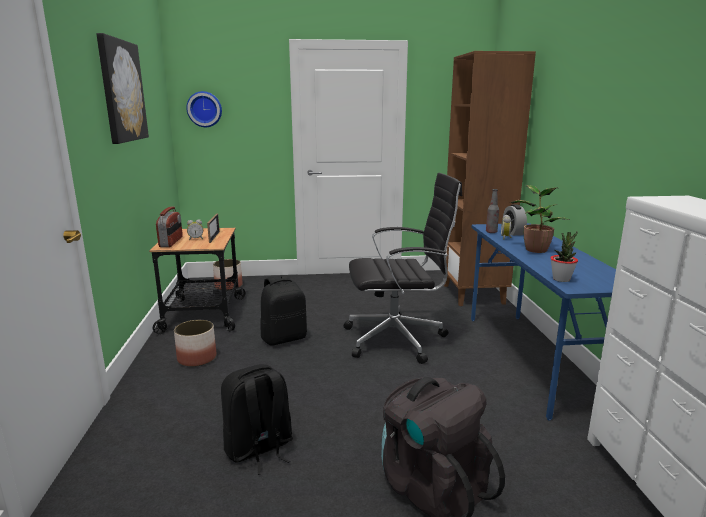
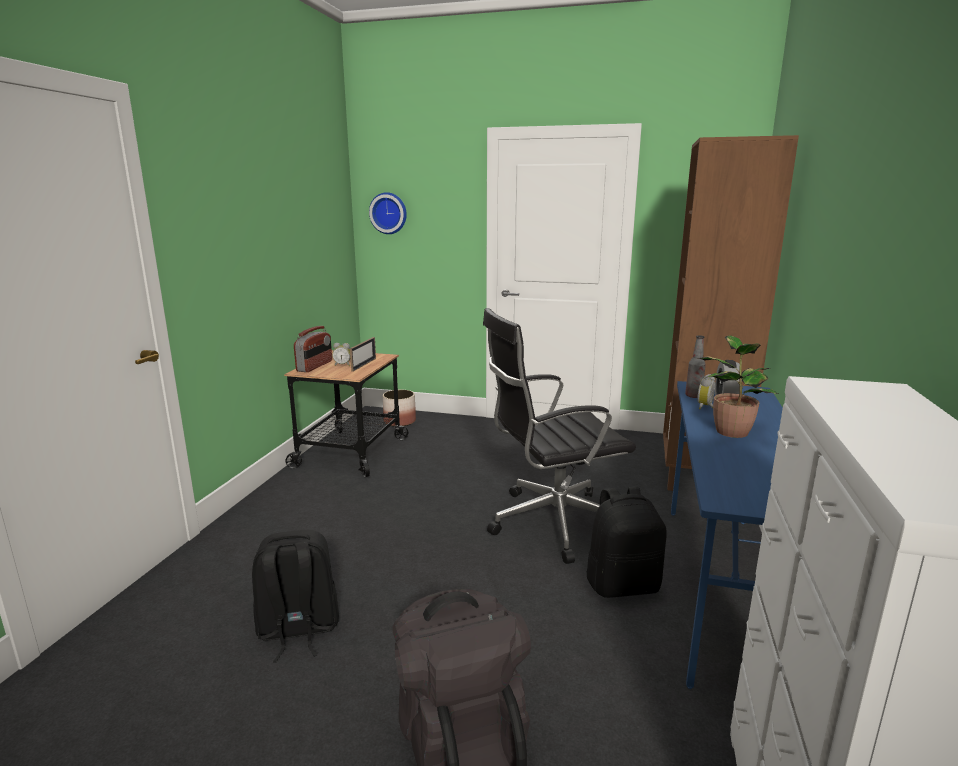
camera: 20 degrees right, 0 degrees up
picture [96,33,149,144] -> none
planter [174,320,216,367] -> none
black backpack [260,275,307,346] -> black backpack moved to [586,487,667,598]
black office chair [343,173,462,364] -> black office chair turned 150 degrees clockwise [483,308,636,564]
potted plant [551,231,578,282] -> none

